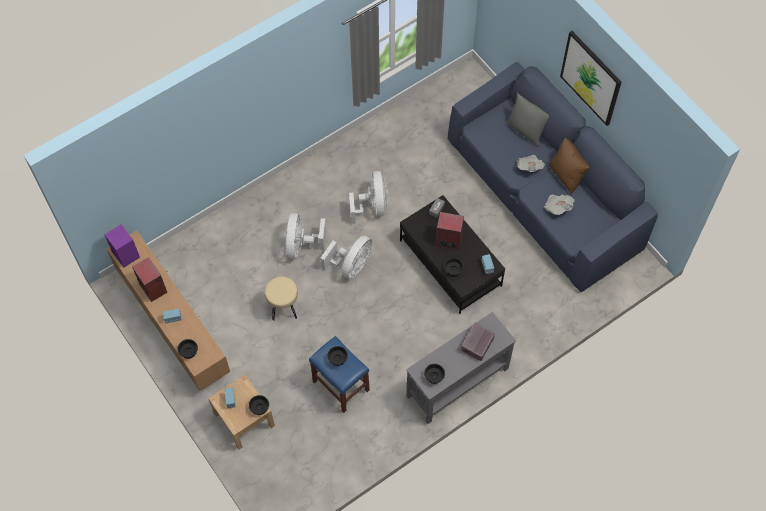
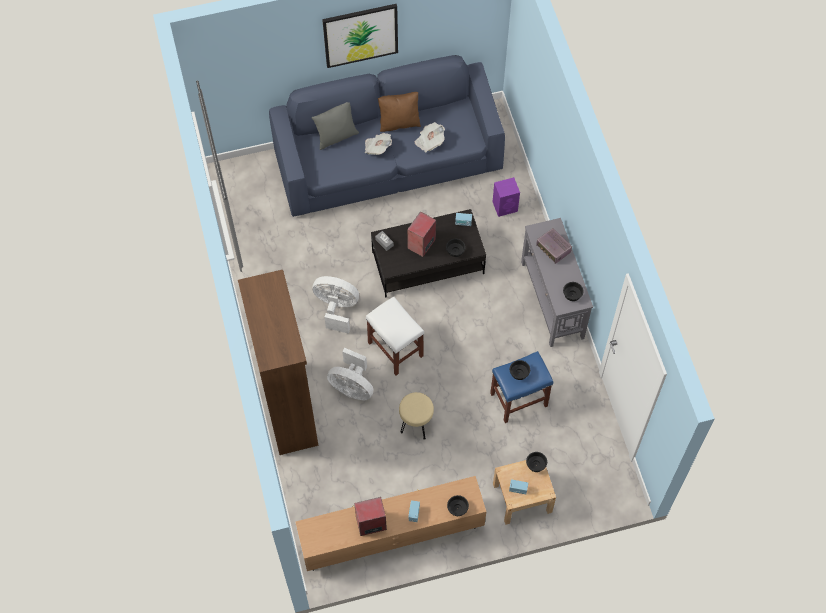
camera: 70 degrees left, 0 degrees up
purple speaker [105,224,140,268] -> purple speaker moved to [493,177,520,217]
white fan [320,236,372,279] -> white stool [366,297,424,375]
none -> brown bookcase [238,270,319,455]

